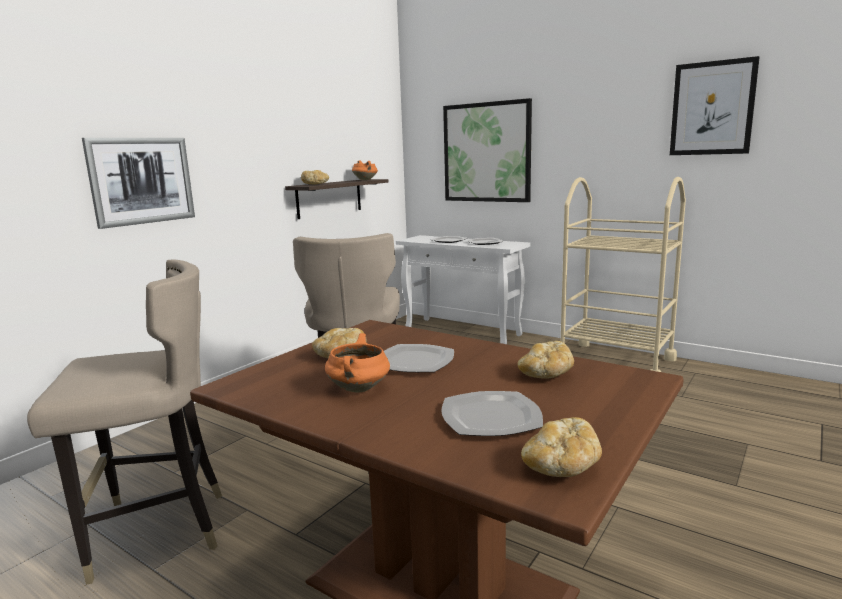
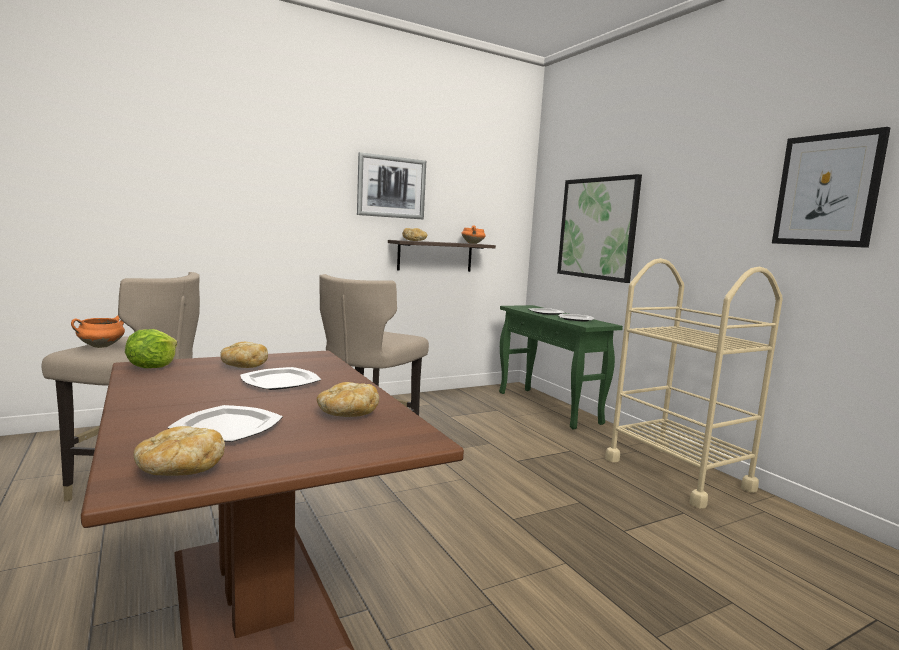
camera: 25 degrees right, 5 degrees down
picture [82,138,195,229] -> picture moved to [357,152,426,219]
orange cooking pot [325,333,390,393] -> orange cooking pot moved to [71,315,125,348]
white console table [396,235,531,344] -> green console table [499,305,623,430]
none -> lettuce [125,329,177,368]

